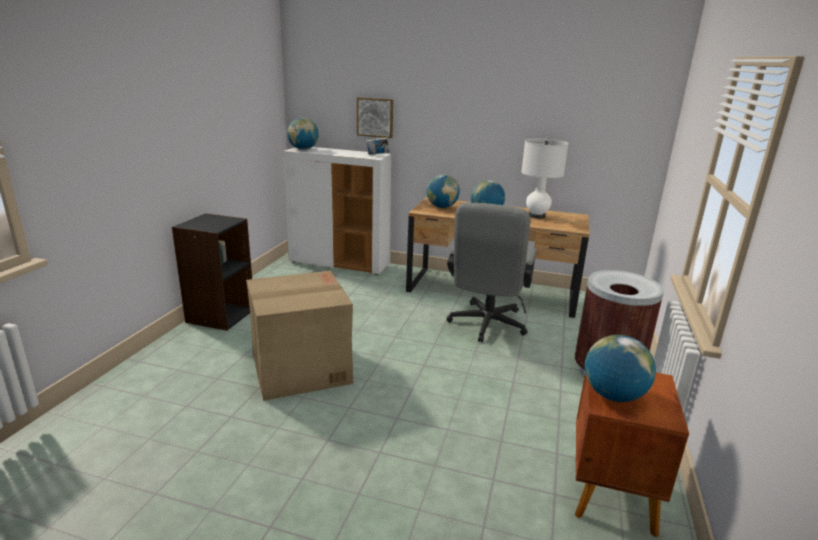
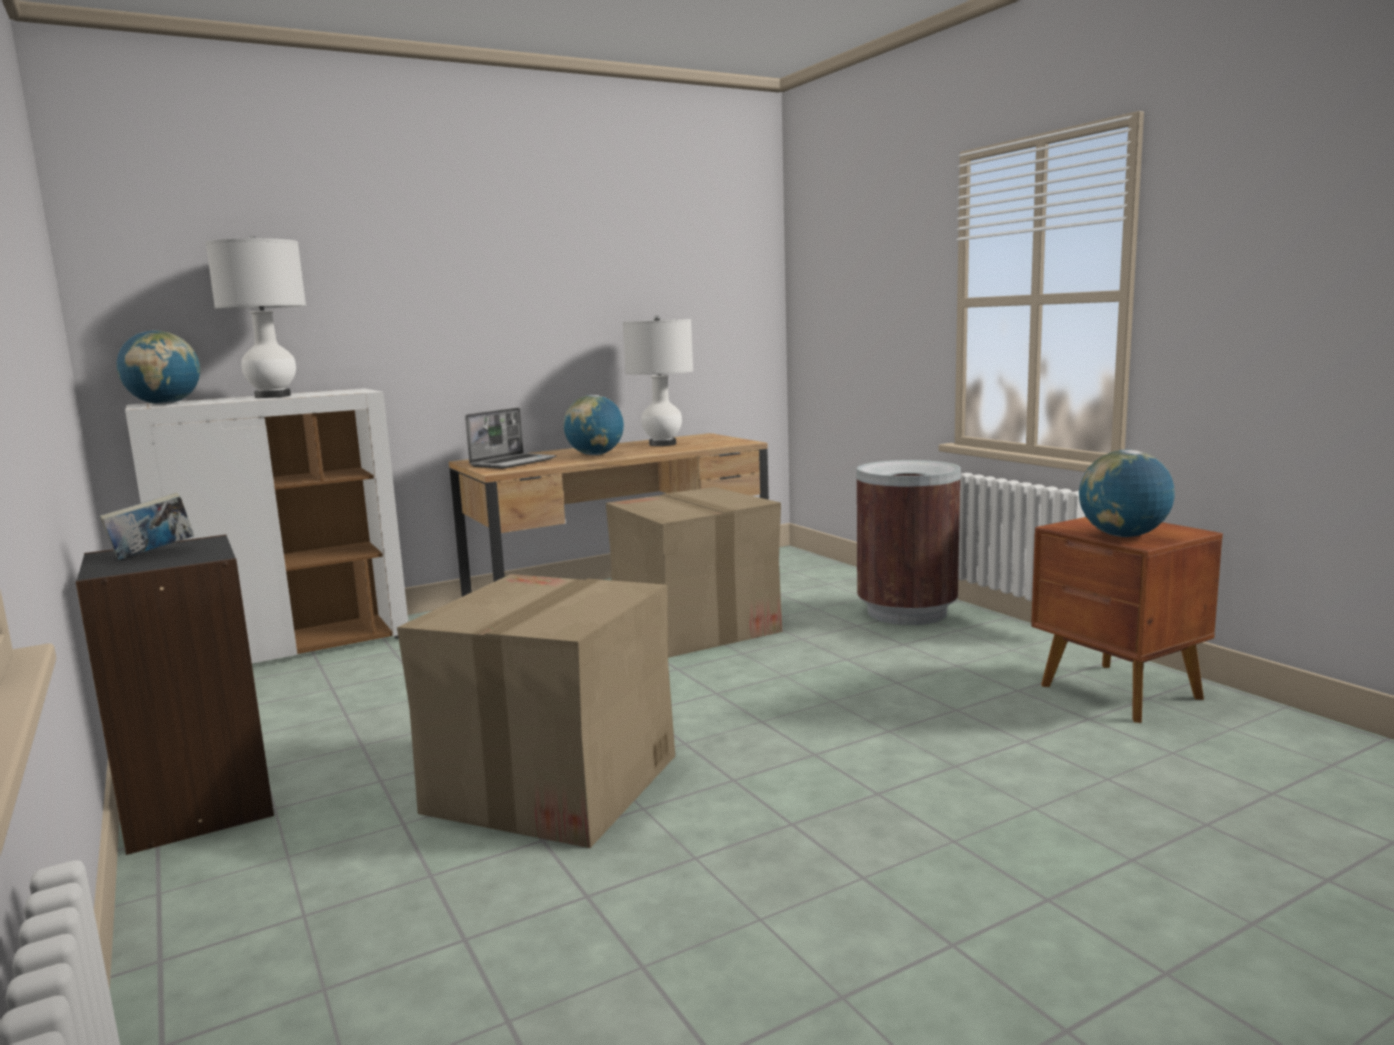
camera: 45 degrees left, 10 degrees down
picture [357,97,393,138] -> none
book [366,137,390,155] -> book moved to [100,493,194,560]
globe [426,174,460,208] -> laptop [465,408,556,469]
grey office chair [447,202,537,342] -> cardboard box [606,487,782,658]
none -> white table lamp [206,236,306,398]

